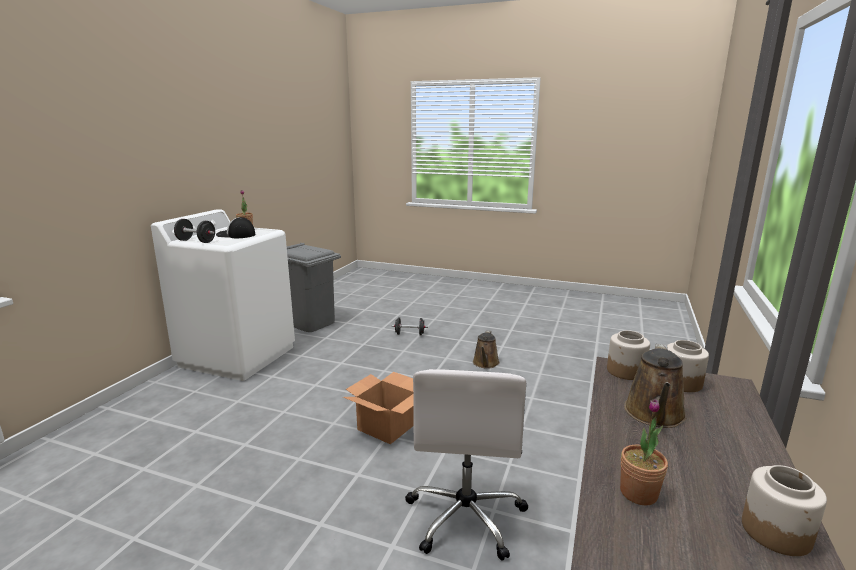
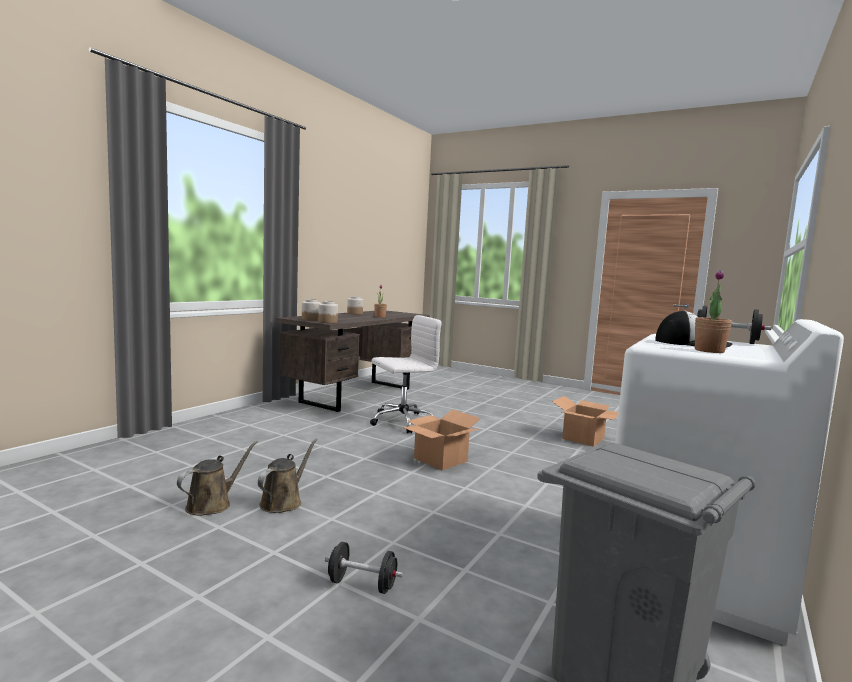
camera: 170 degrees left, 10 degrees down
white office chair [405,369,528,561] -> white office chair turned 45 degrees clockwise [370,315,442,433]
brown watering can [624,344,687,428] -> brown watering can moved to [177,441,258,516]
none -> cardboard box [552,396,618,447]

